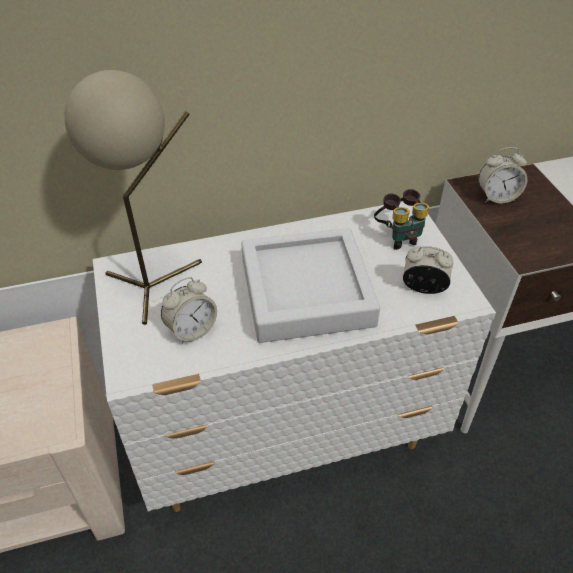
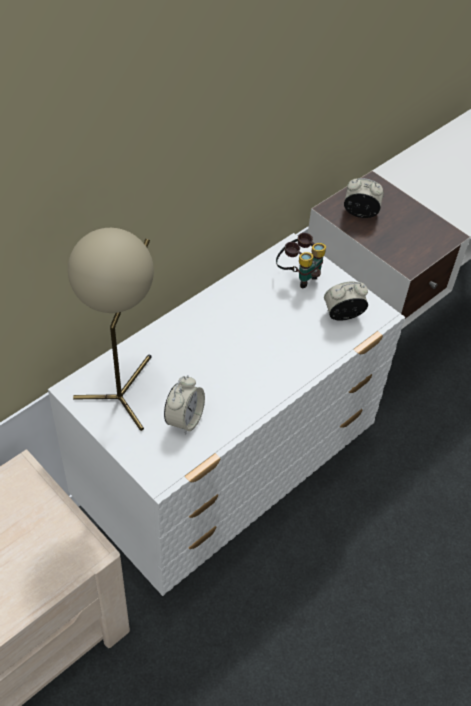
camera: 30 degrees left, 5 degrees up
grey tray [241,228,380,343] -> none
alarm clock [478,147,528,203] -> alarm clock turned 135 degrees counterclockwise [344,178,384,218]

